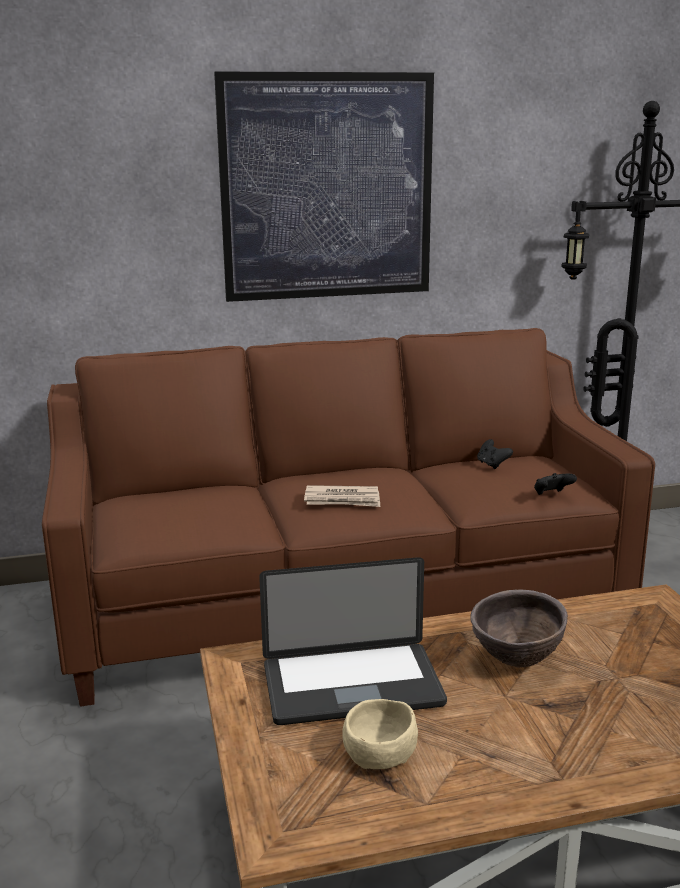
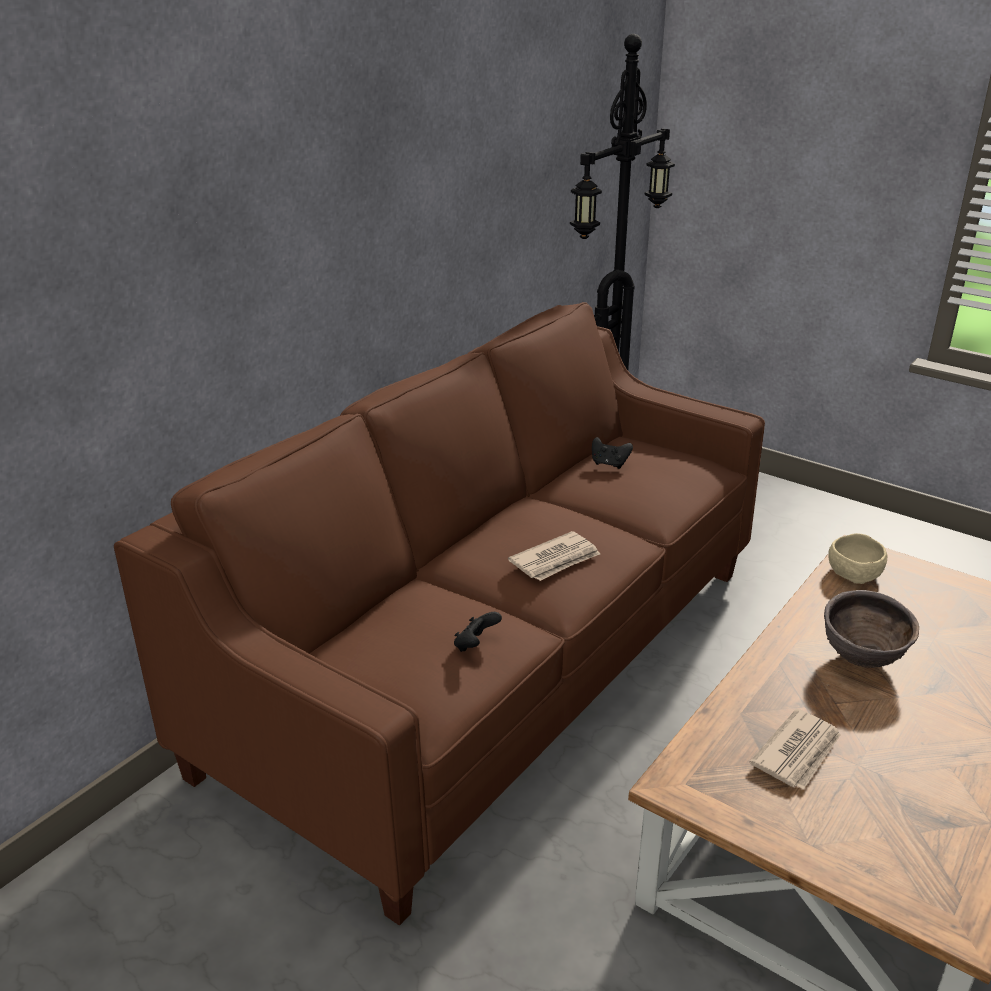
camera: 40 degrees left, 10 degrees up
picture [214,72,434,302] -> none
laptop [259,557,447,725] -> newspaper [749,709,841,789]
beige bowl [342,699,418,769] -> beige bowl moved to [828,533,887,584]
black game controller [534,473,577,495] -> black game controller moved to [454,612,502,652]

